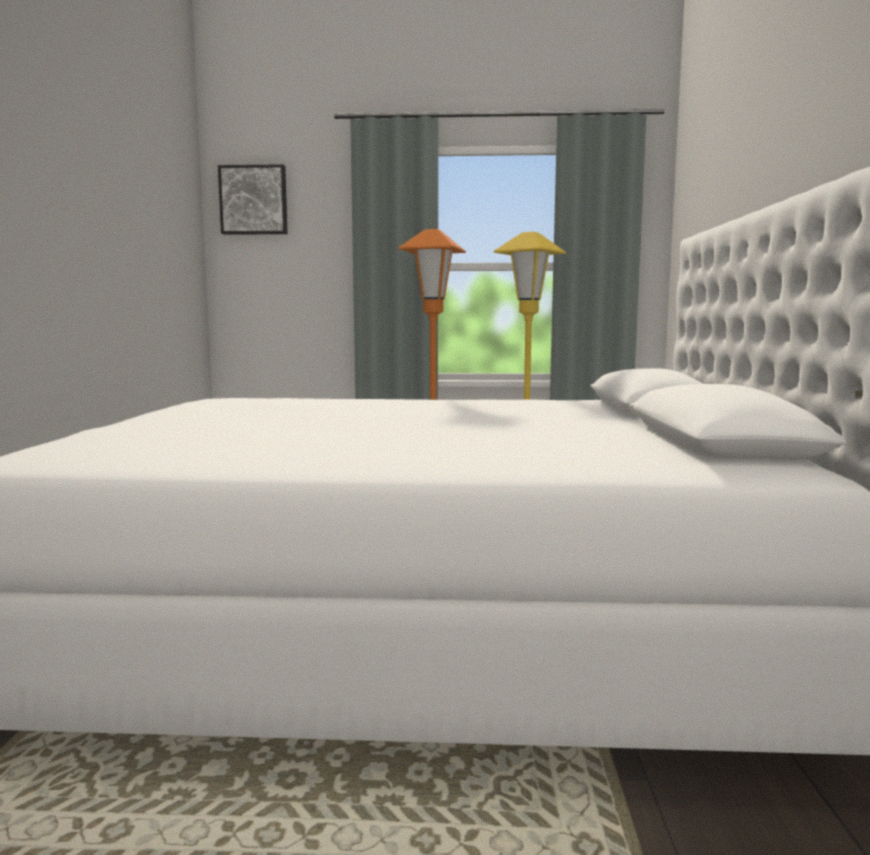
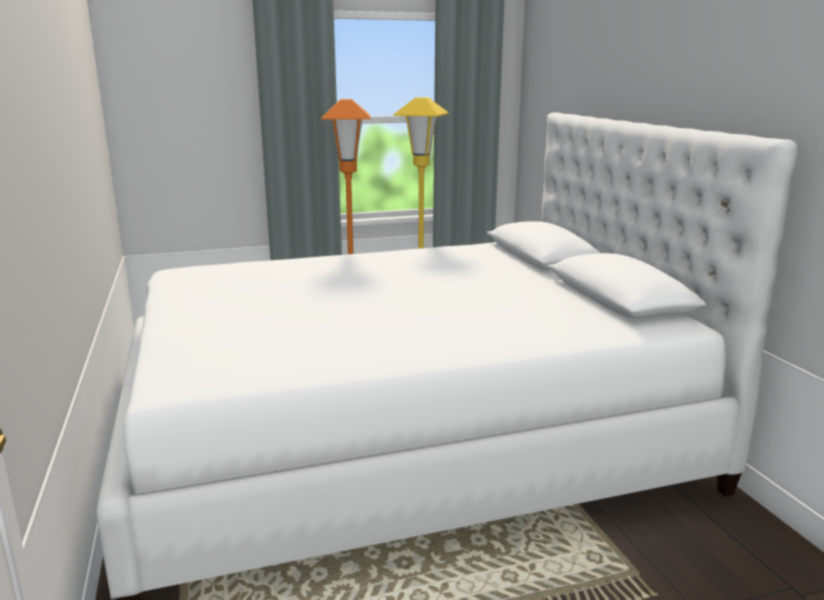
camera: 20 degrees left, 10 degrees up
picture [218,164,288,235] -> none

